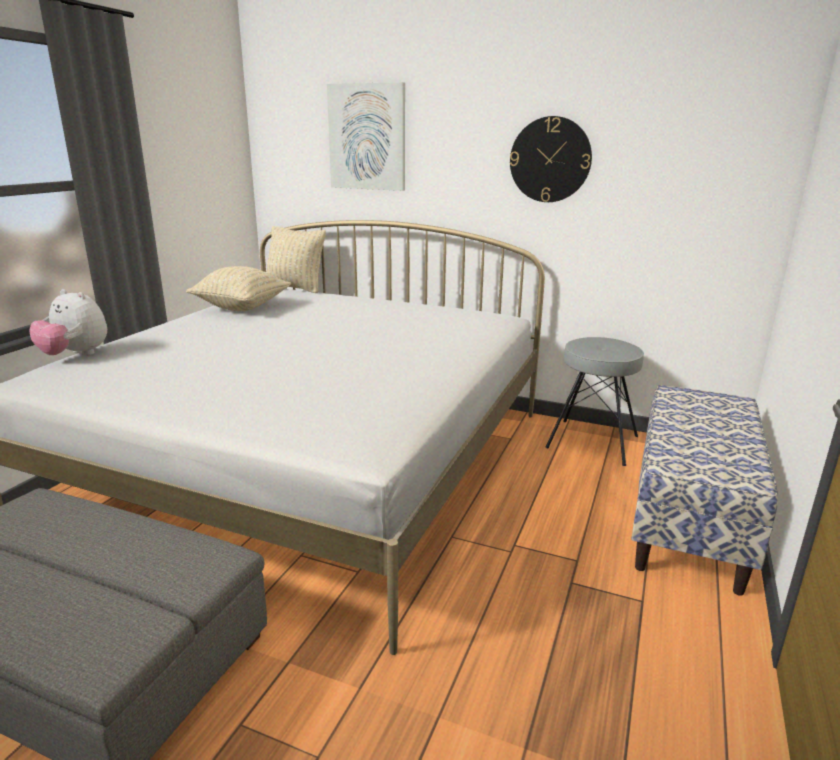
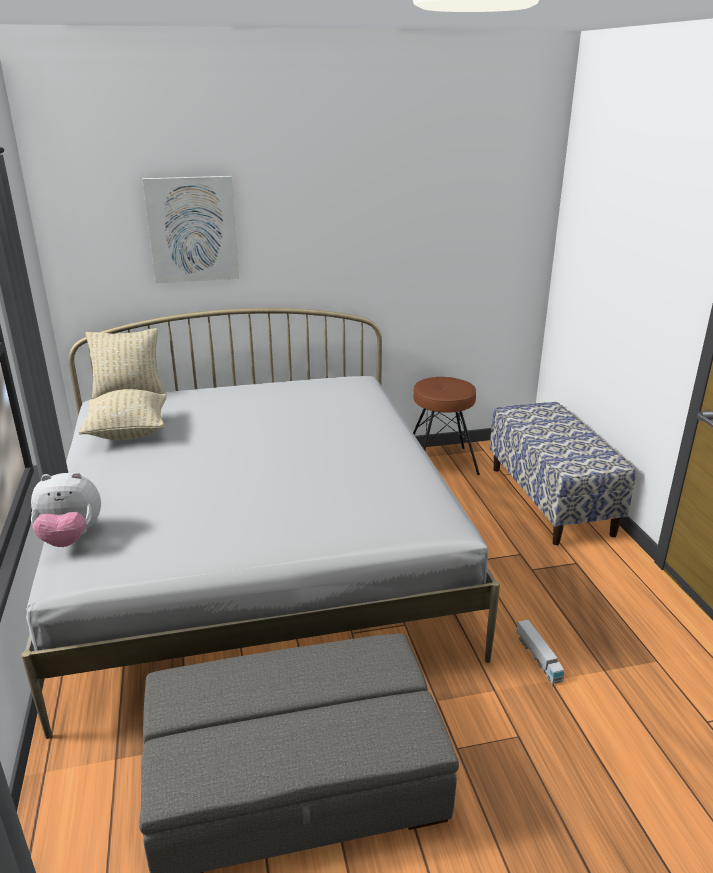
camera: 35 degrees left, 5 degrees up
wall clock [510,116,592,202] -> none
grey stool [545,337,644,466] -> brown stool [413,377,480,475]
none -> toy truck [516,619,564,684]

